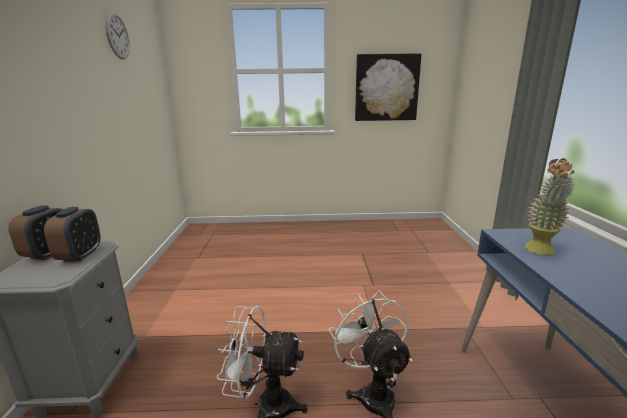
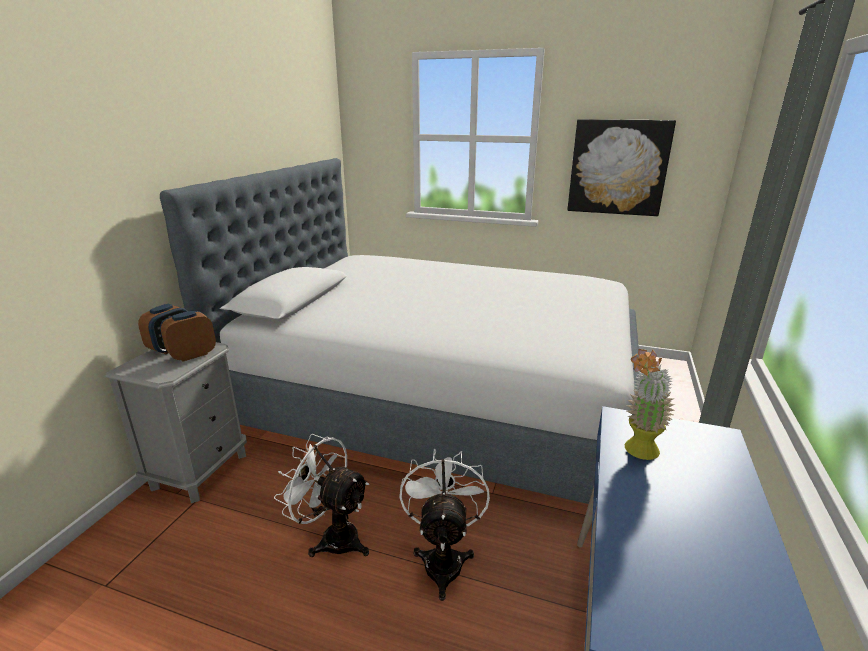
camera: 20 degrees right, 5 degrees up
alarm clock [44,207,101,262] -> alarm clock turned 150 degrees counterclockwise [160,311,216,362]
wall clock [105,11,130,59] -> none
none -> bed [160,158,641,504]

